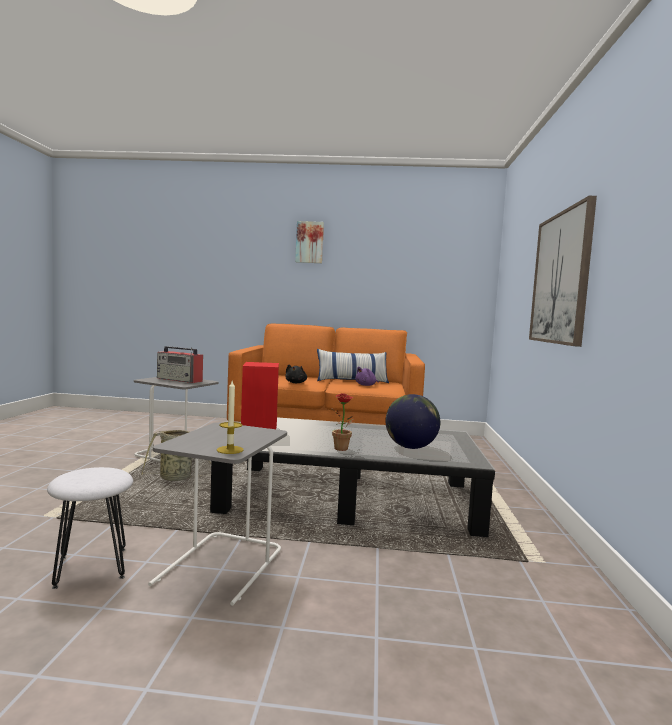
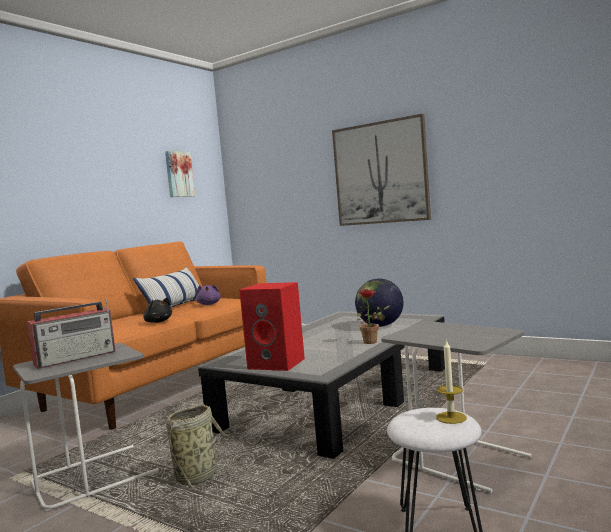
camera: 60 degrees left, 0 degrees up
candle [217,379,244,454] -> candle moved to [436,339,467,424]
picture [295,221,324,263] -> picture moved to [165,151,195,197]

